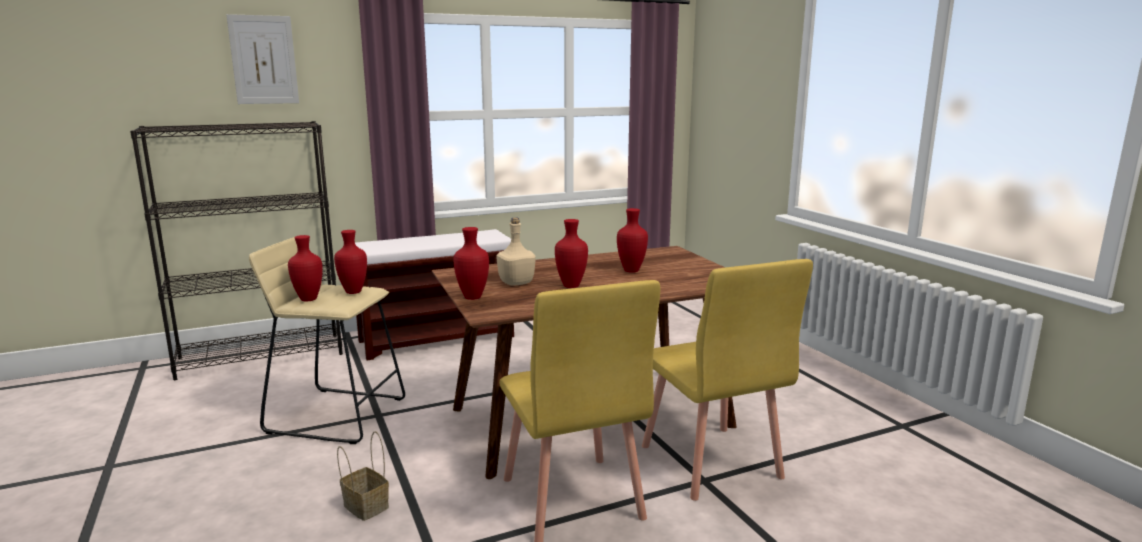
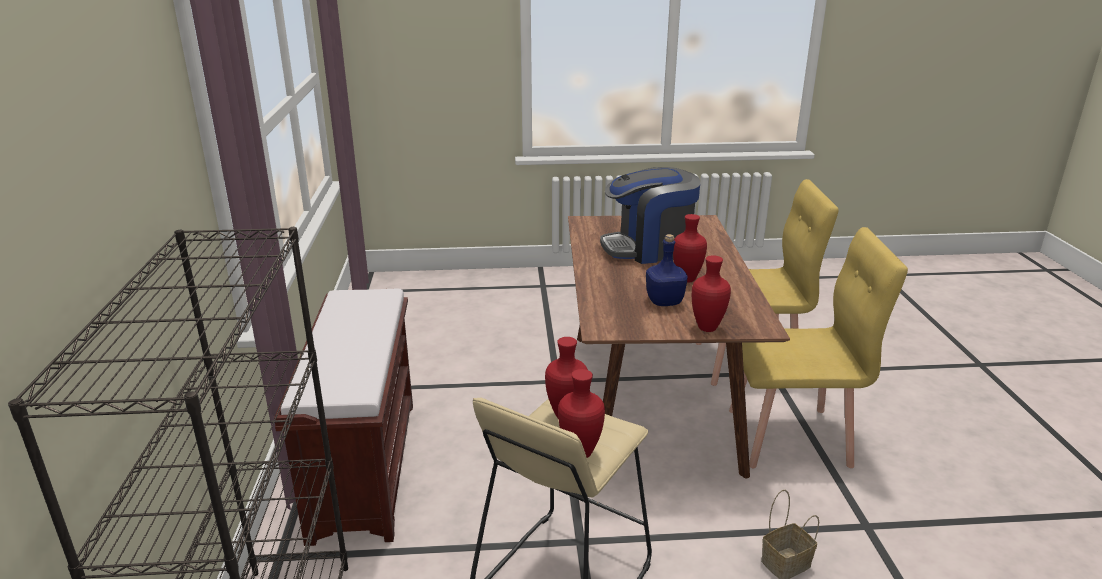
camera: 70 degrees left, 10 degrees up
picture [226,14,299,104] -> none
beige bottle [497,217,535,285] -> blue bottle [646,234,687,306]
red vase [617,208,648,273] -> coffee machine [600,167,700,264]

